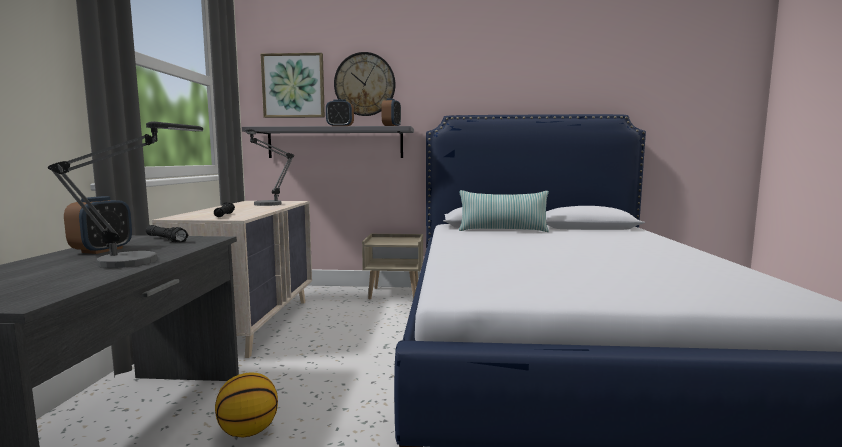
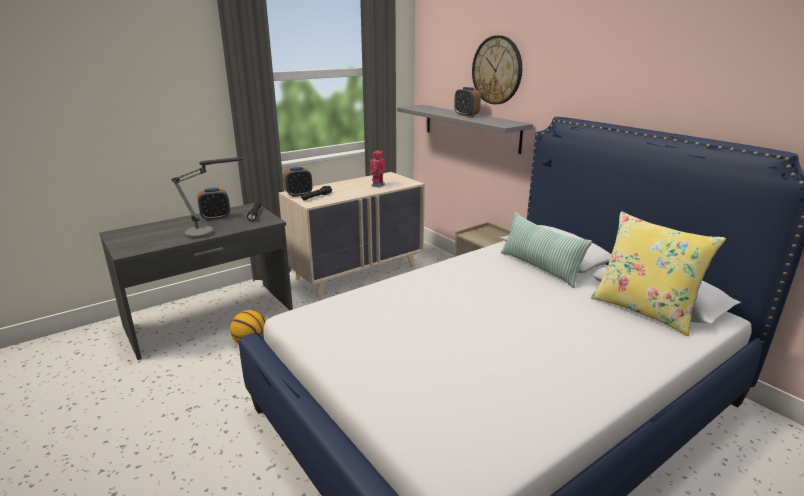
camera: 50 degrees right, 15 degrees up
table lamp [245,129,294,206] -> toy robot [369,150,385,188]
picture [261,53,325,118] -> none
alarm clock [381,98,401,126] -> alarm clock moved to [283,167,312,197]
none -> yellow pillow [591,211,726,336]

